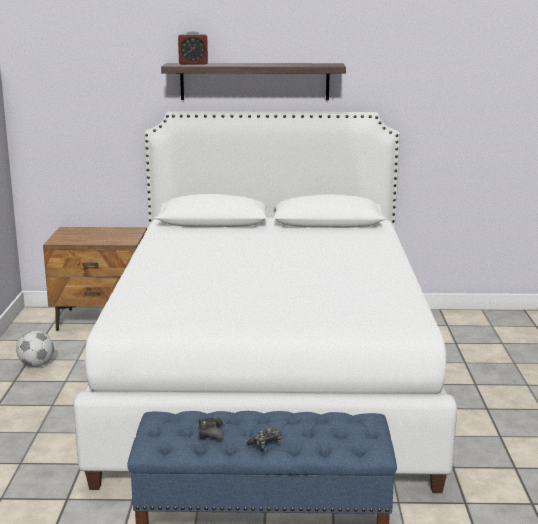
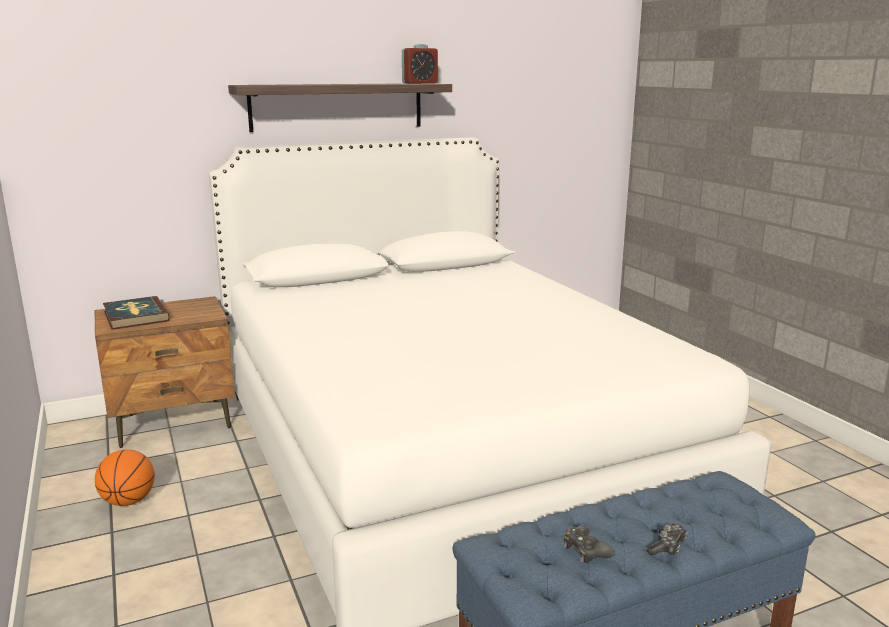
camera: 25 degrees left, 0 degrees up
football [16,331,54,367] -> basketball [95,449,155,506]
alarm clock [178,31,208,65] -> alarm clock moved to [402,44,438,84]
none -> book [103,296,170,330]

